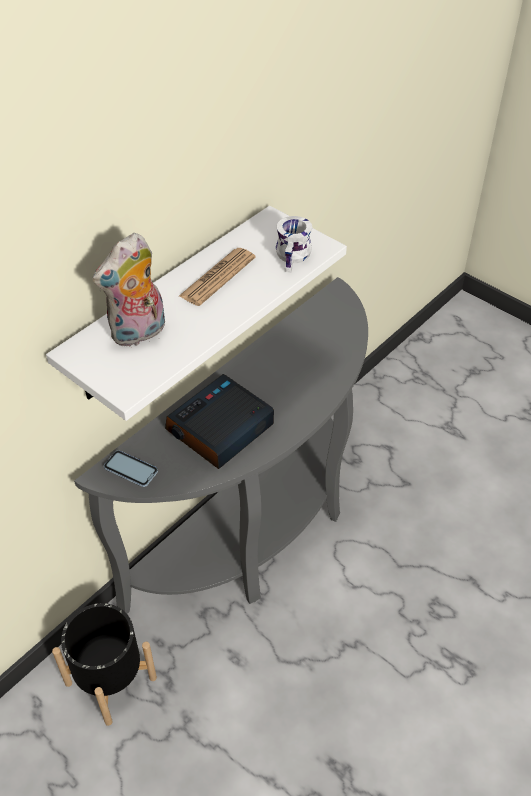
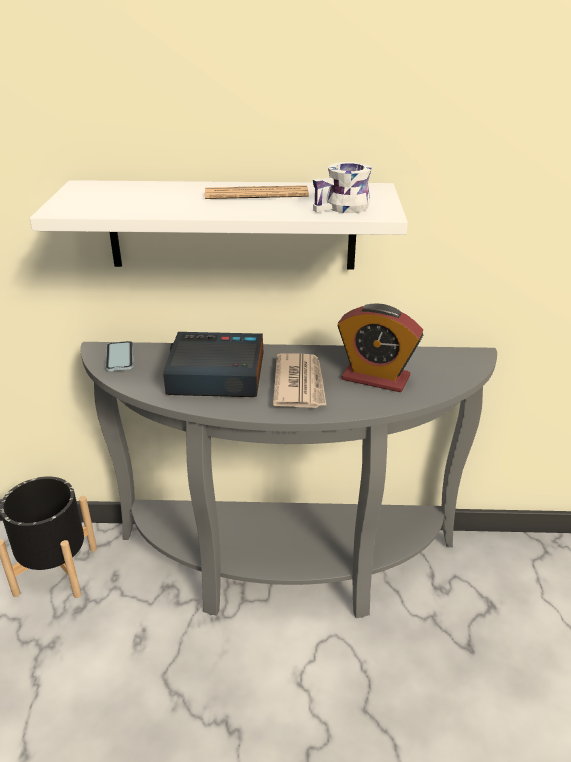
camera: 50 degrees right, 15 degrees down
plush toy [92,233,165,346] -> none
none -> newspaper [273,353,326,408]
none -> alarm clock [338,304,423,392]

